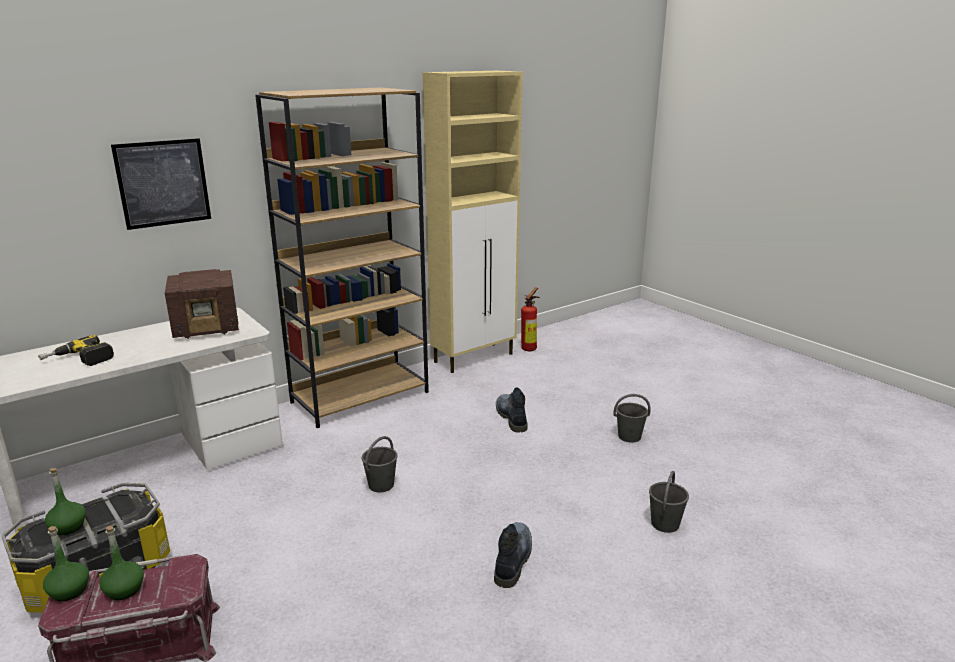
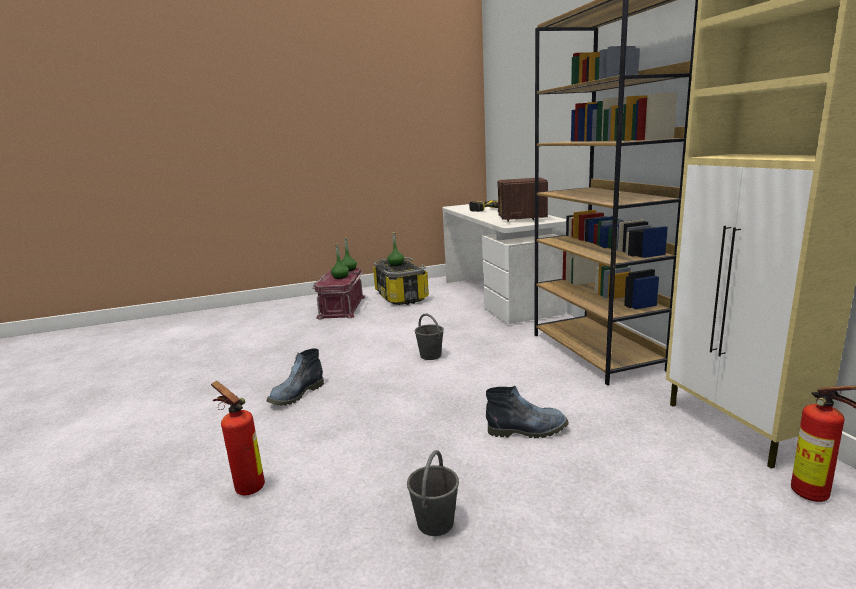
camera: 110 degrees right, 5 degrees down
picture [111,138,211,230] -> none
boot [494,522,532,588] -> boot turned 90 degrees clockwise [266,349,324,406]
grey bucket [649,471,689,533] -> fire extinguisher [211,381,265,495]

